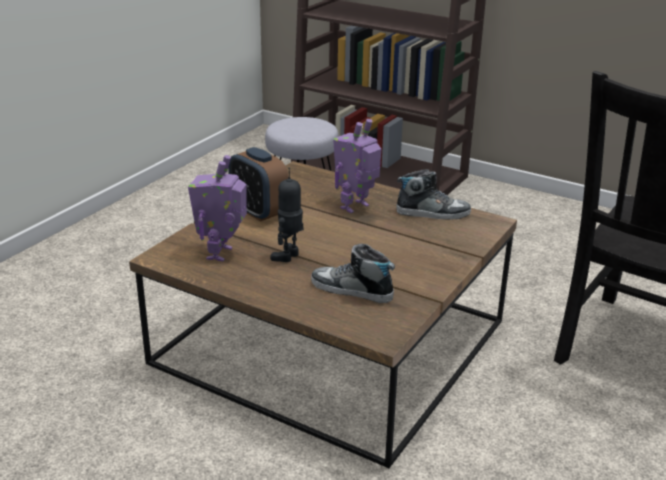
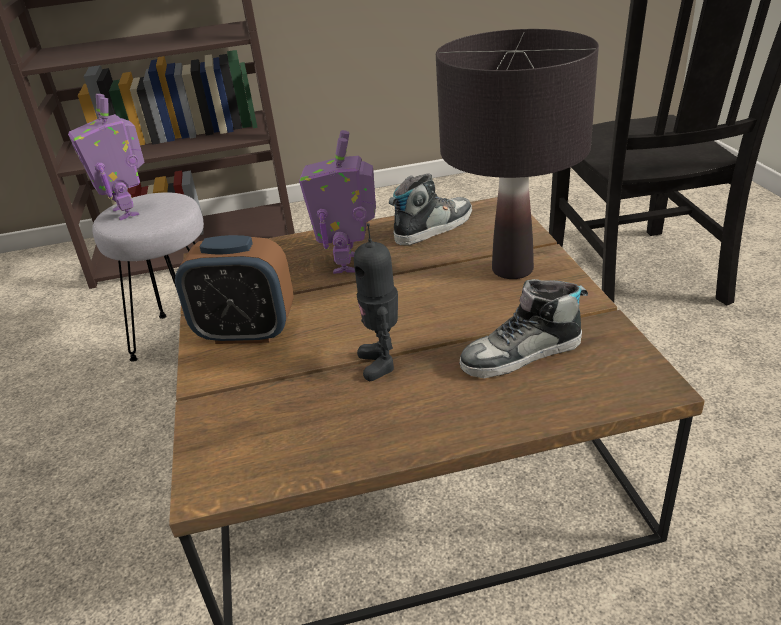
camera: 40 degrees left, 5 degrees up
toy robot [188,155,247,262] -> toy robot moved to [68,94,145,220]
none -> black table lamp [436,29,599,279]

